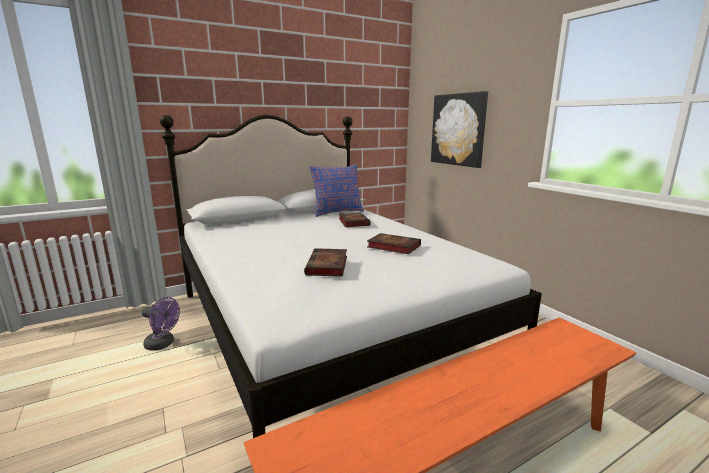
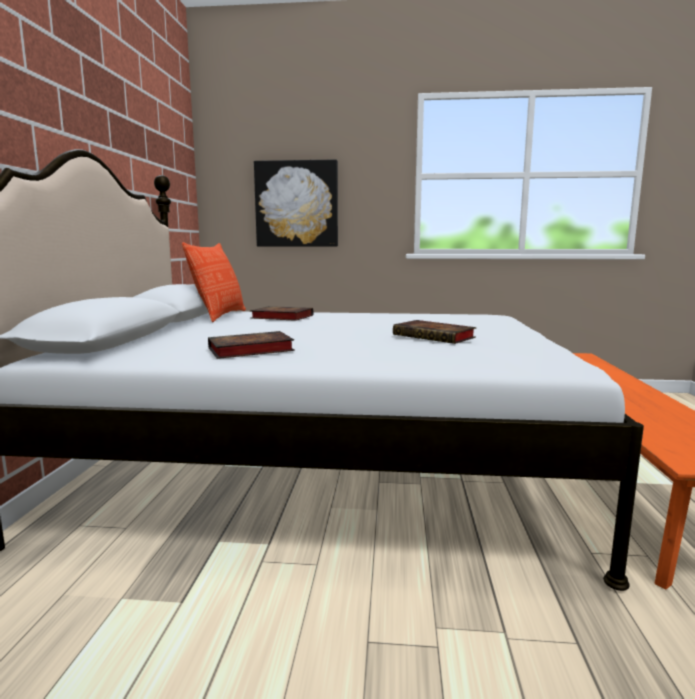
camera: 55 degrees left, 5 degrees down
purple fan [142,297,180,351] -> none
blue pillow [310,164,364,217] -> orange pillow [182,242,246,322]
book [367,233,421,254] -> book moved to [208,331,295,359]

